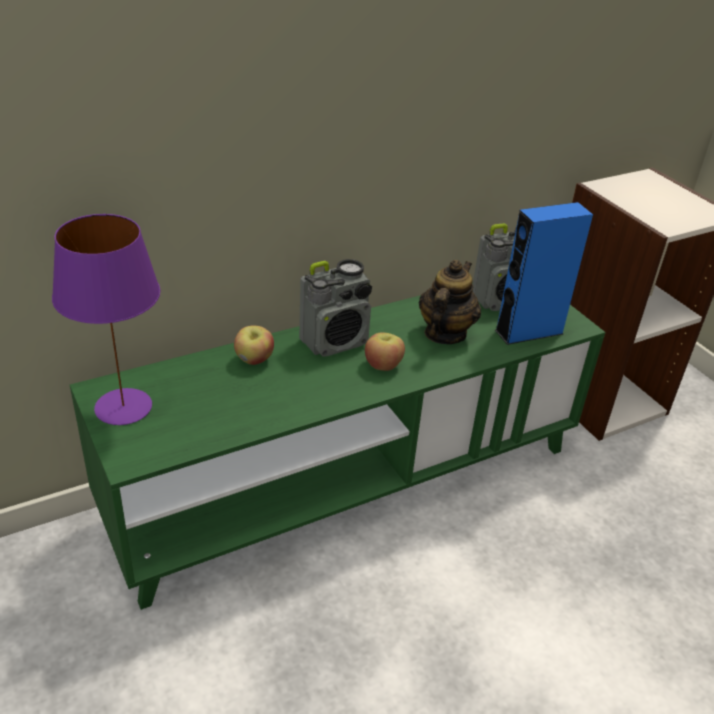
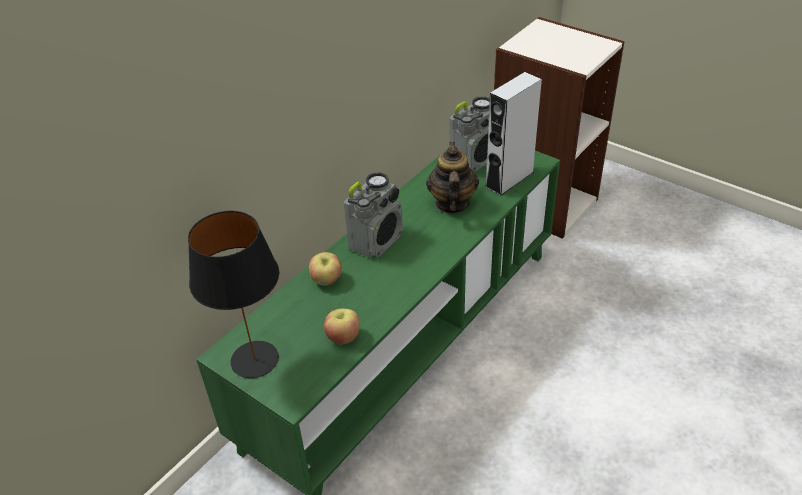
camera: 20 degrees left, 5 degrees up
purple table lamp [52,214,160,425] -> black table lamp [188,211,279,378]
apple [365,332,405,371] -> apple moved to [324,309,360,344]
blue speaker [495,202,593,345] -> grey speaker [485,72,542,196]

